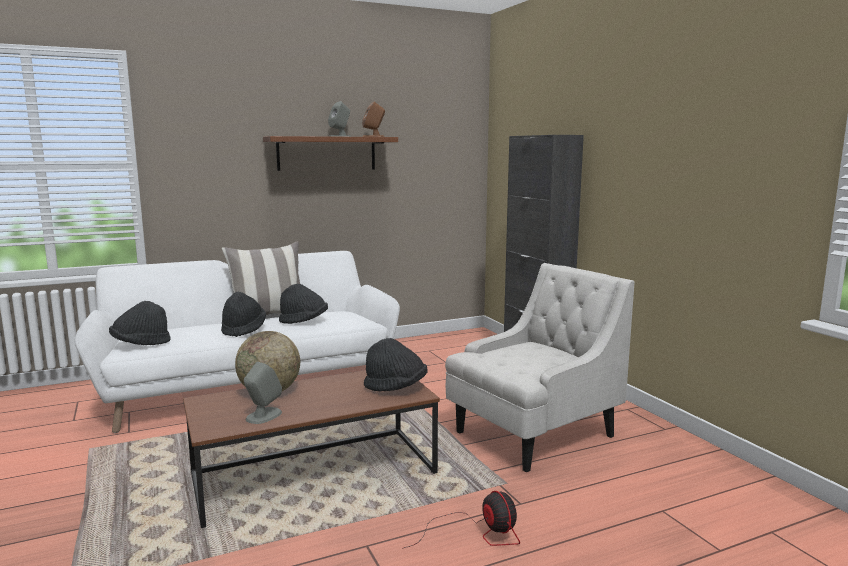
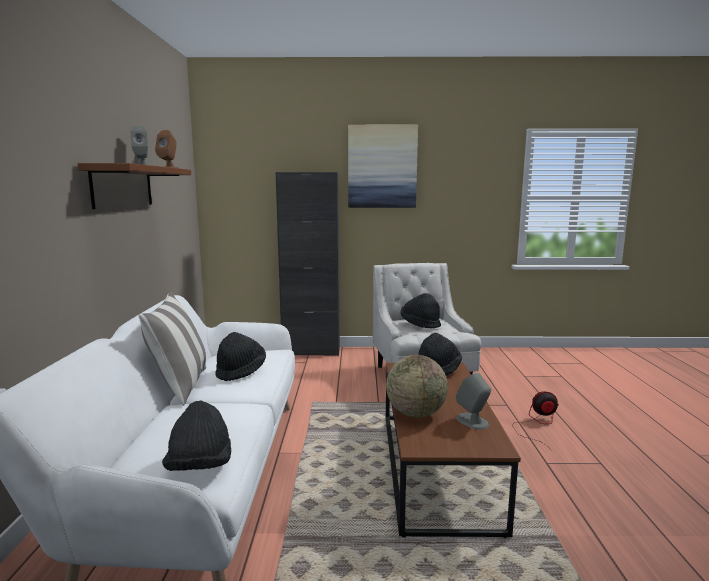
camera: 65 degrees left, 0 degrees up
black hat [221,292,266,337] -> black hat moved to [401,293,441,329]
none -> picture [348,125,418,208]

